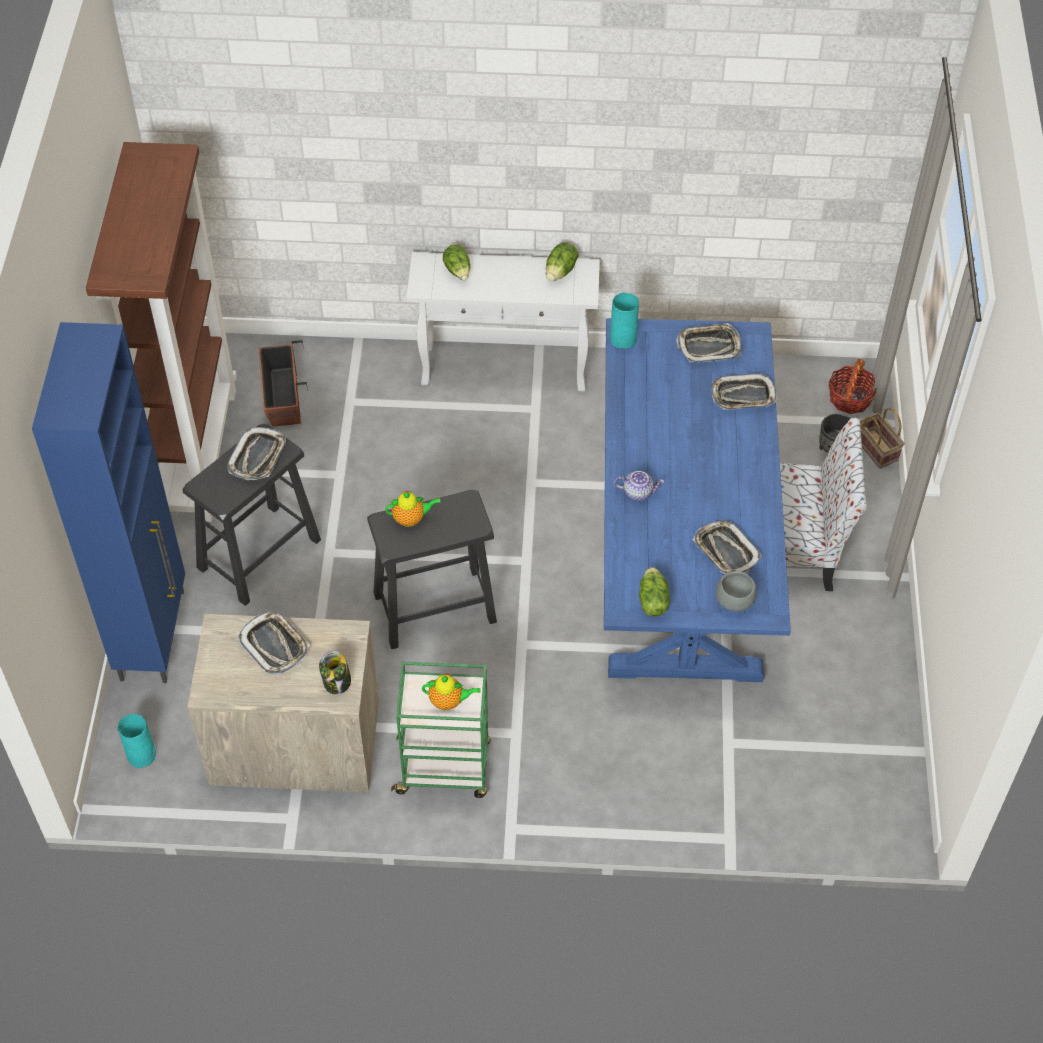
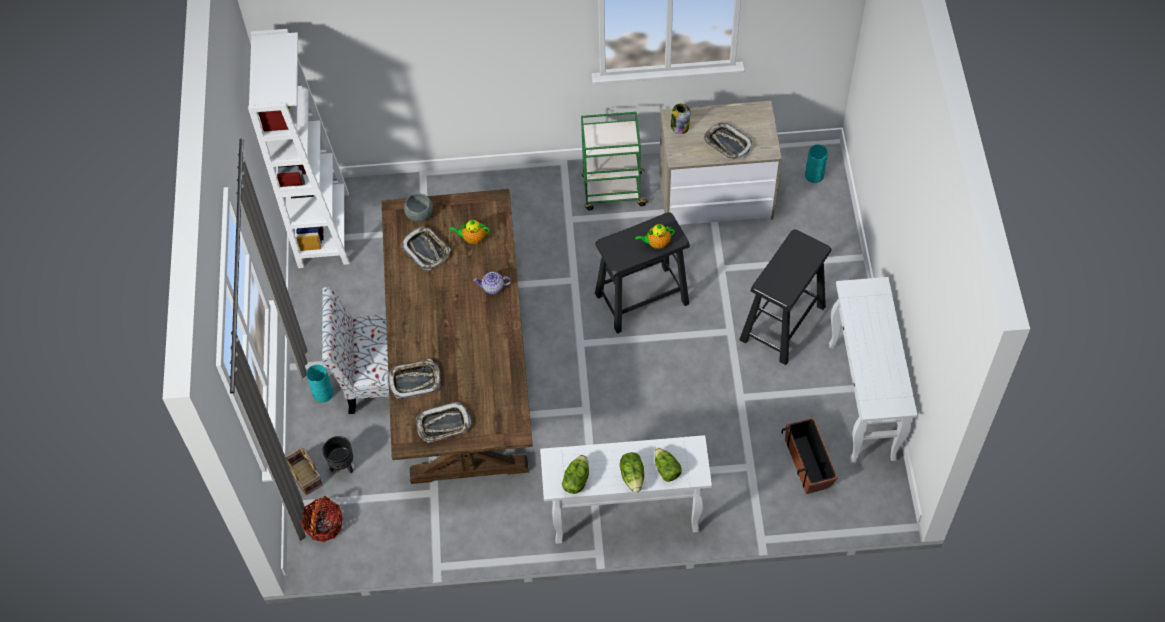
camera: 175 degrees right, 5 degrees up
blue cabinet [32,322,185,683] -> none
brown bookcase [86,142,237,522] -> white console table [829,277,917,464]
tray [227,427,286,480] -> none
teapot [422,673,481,710] -> teapot moved to [449,220,490,244]
blue dining table [604,318,791,682] -> brown dining table [381,189,533,484]
turquoise vase [610,293,639,349] -> turquoise vase moved to [306,365,333,403]
lettuce [639,567,670,616] -> lettuce moved to [620,452,644,493]
none -> white bookcase [248,29,349,268]

